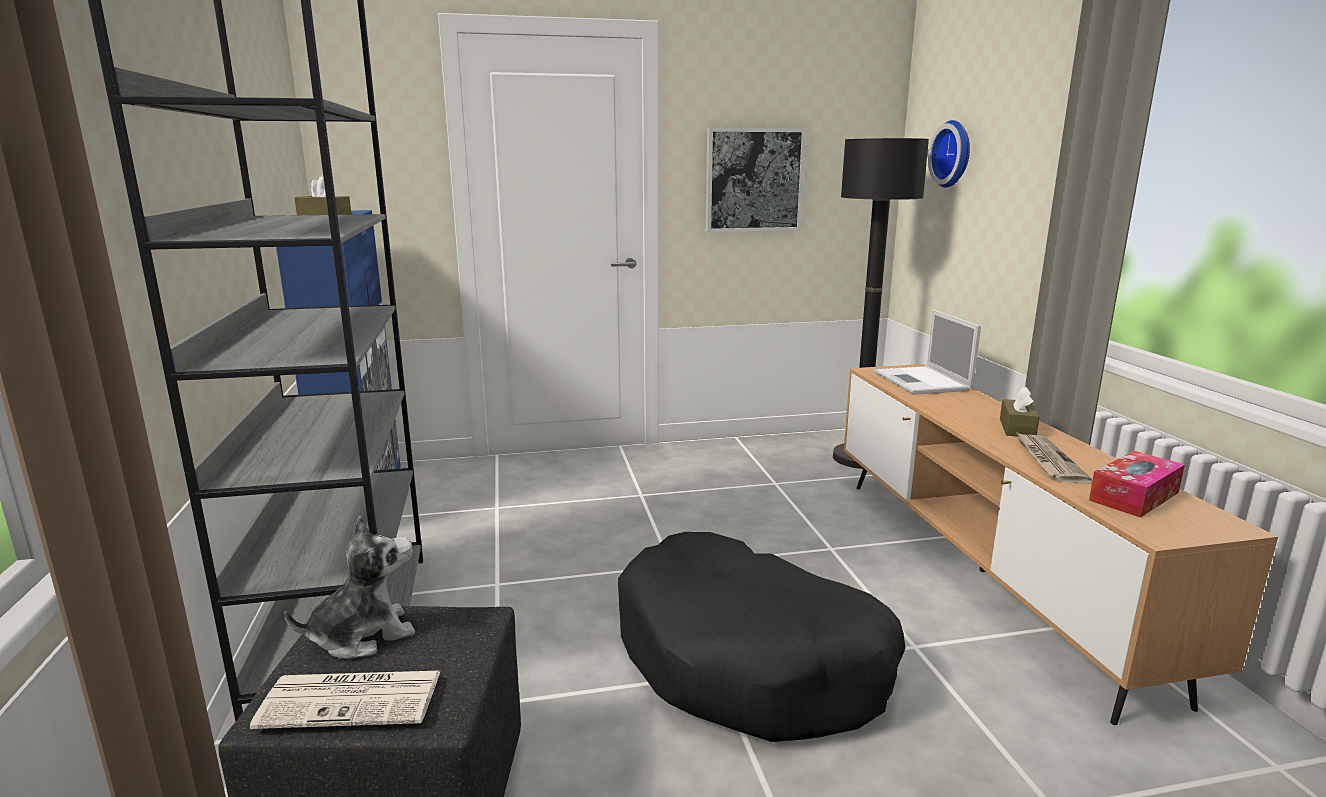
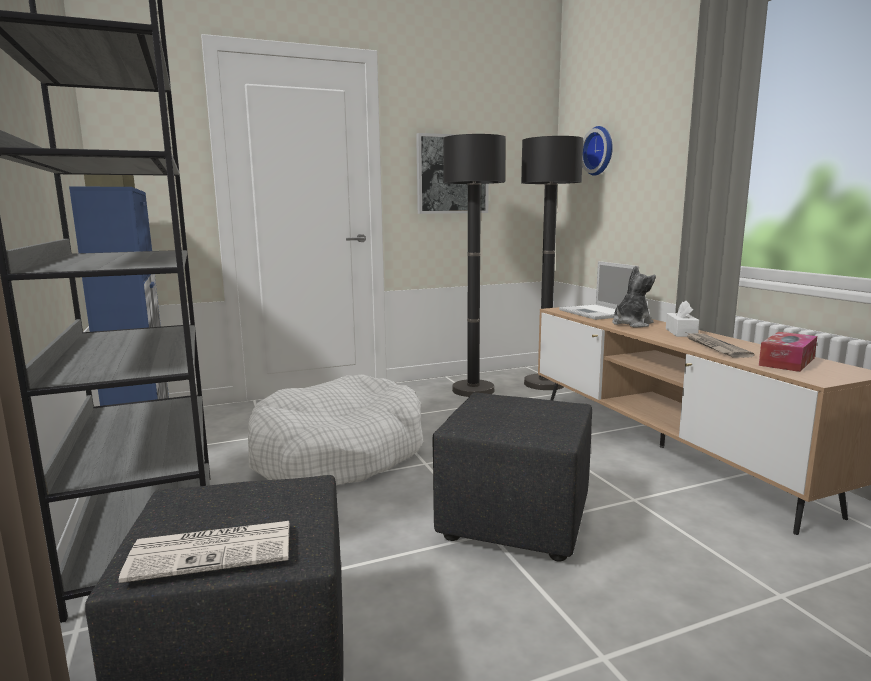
camera: 10 degrees left, 5 degrees down
plush toy [284,515,415,659] -> plush toy moved to [612,266,656,327]
black dog bed [618,532,906,742] -> black ottoman [433,392,592,561]
brown tissue box [1000,387,1040,437] -> white tissue box [666,300,699,337]
none -> white dog bed [248,374,423,485]
none -> black floor lamp [443,134,506,397]

